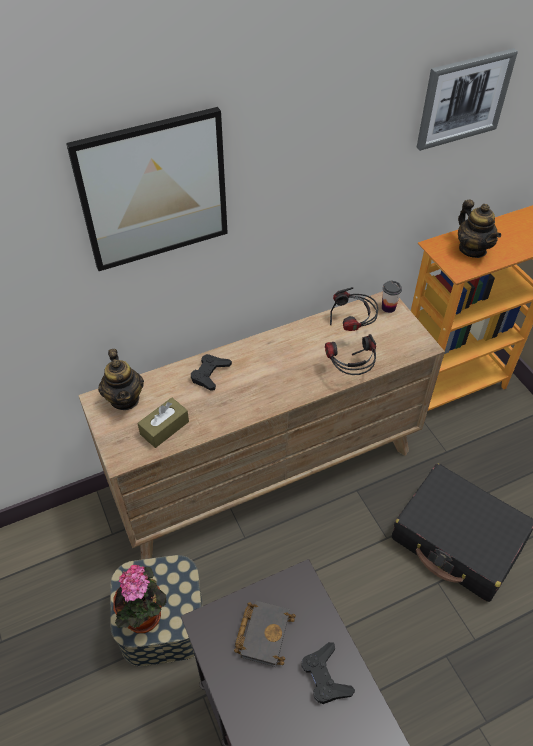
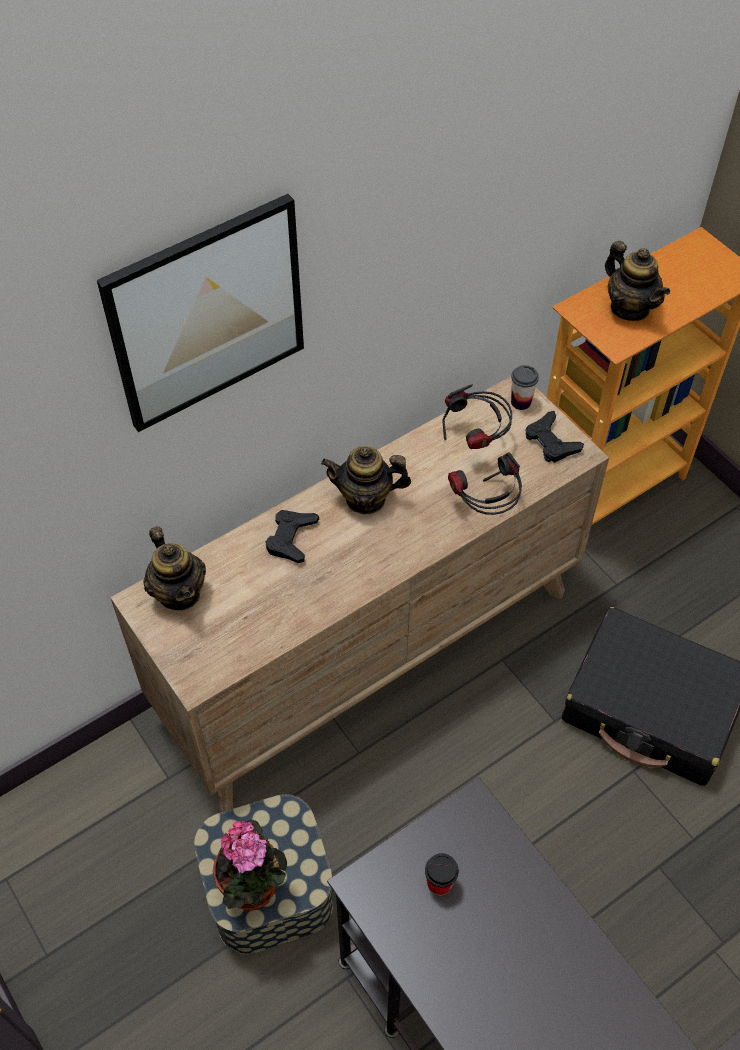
camera: 10 degrees left, 5 degrees up
brown tissue box [137,397,189,448] -> none
black book [234,600,296,667] -> cup [425,853,459,896]
black game controller [301,642,355,704] -> black game controller moved to [525,411,584,463]
picture [416,48,518,151] -> none
none -> teapot [321,446,411,514]

